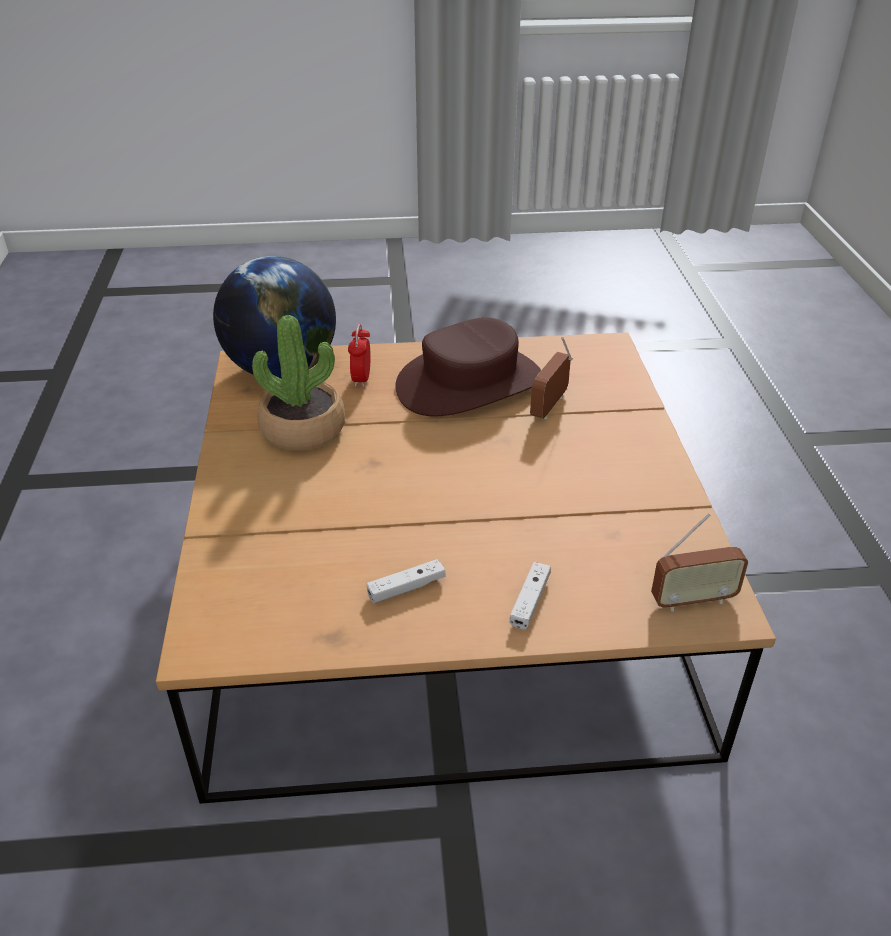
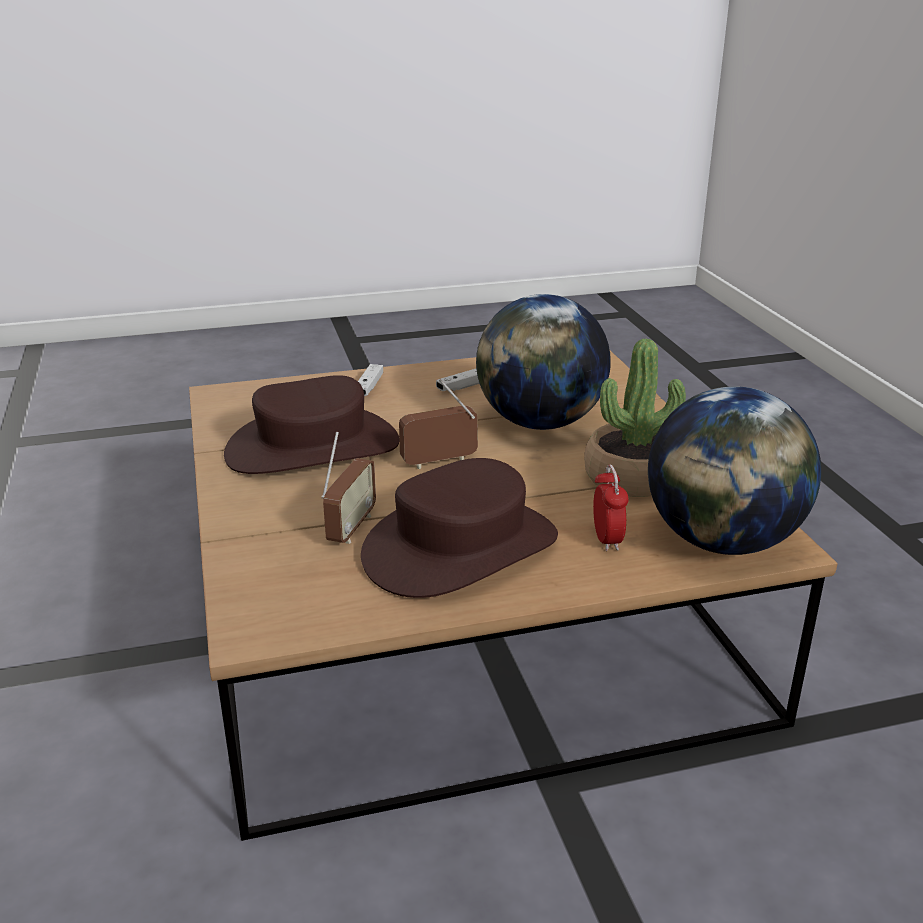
camera: 170 degrees right, 10 degrees down
radio [651,513,748,612] -> radio moved to [399,379,478,469]
none -> brown hat [224,375,399,474]
none -> globe [476,294,611,430]

